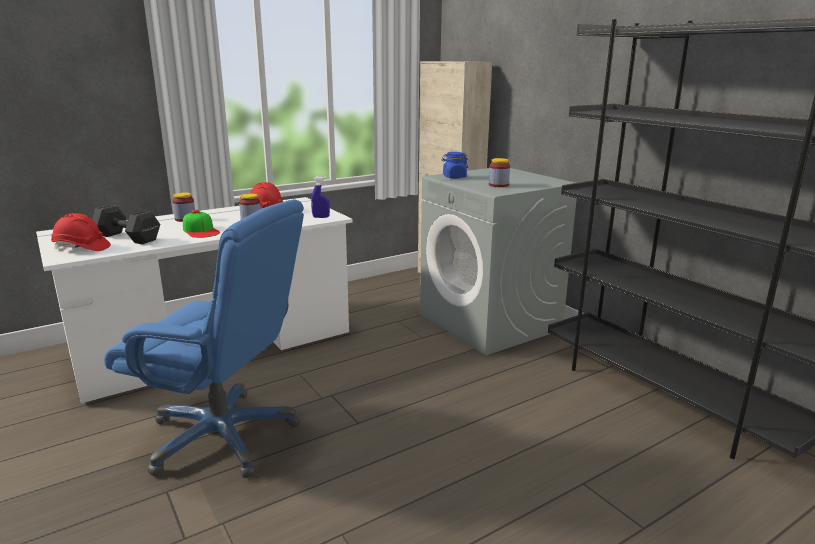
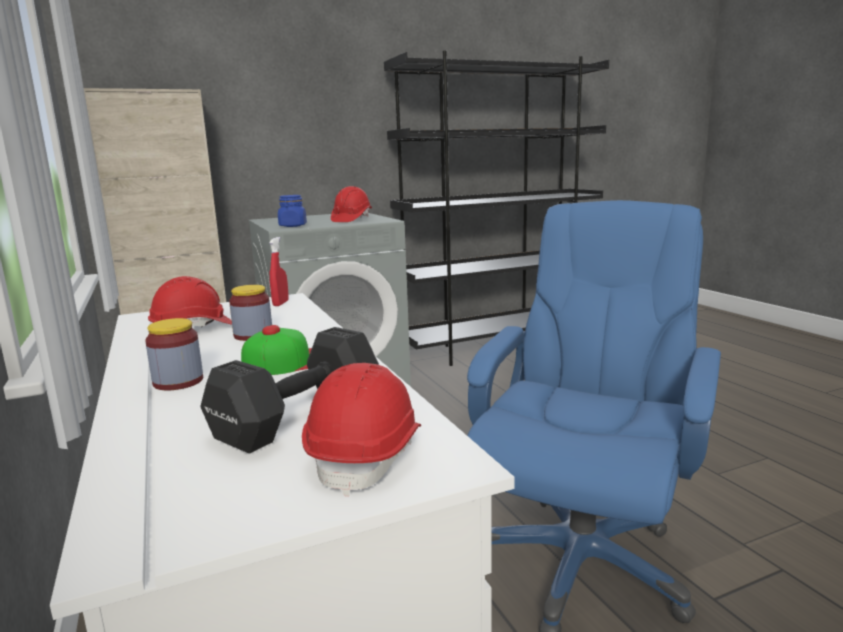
camera: 80 degrees left, 5 degrees down
blue spray bottle [311,176,330,218] -> red spray bottle [270,237,288,306]
jar [489,158,510,187] -> red hard hat [331,186,372,222]

